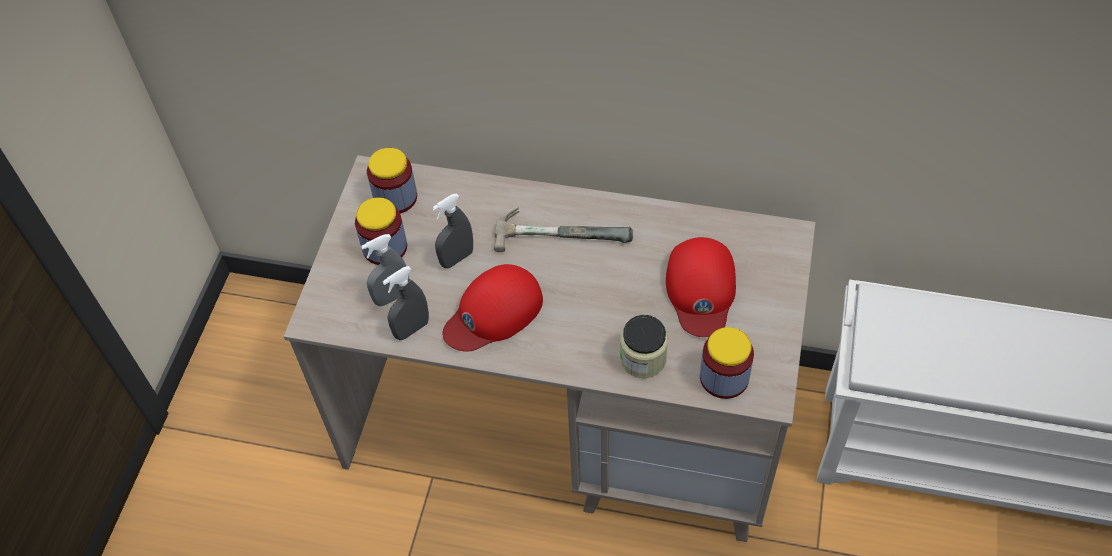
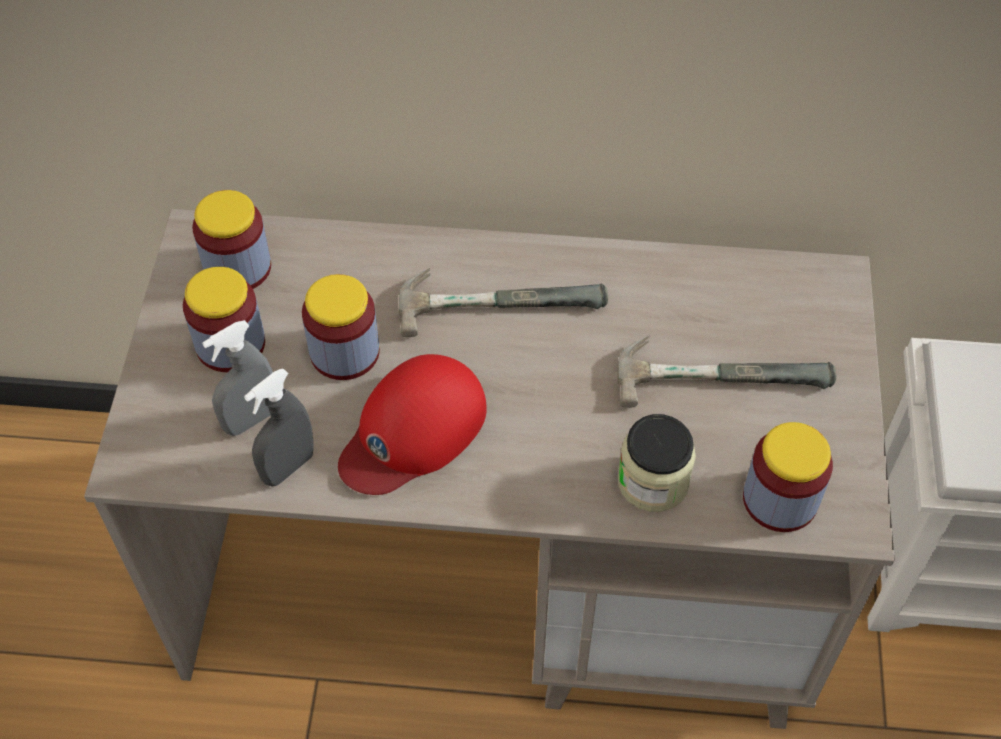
camera: 10 degrees left, 0 degrees up
grey spray bottle [432,193,473,268] -> jar [302,274,380,380]
red cap [666,237,736,337] -> hammer [617,335,837,408]

